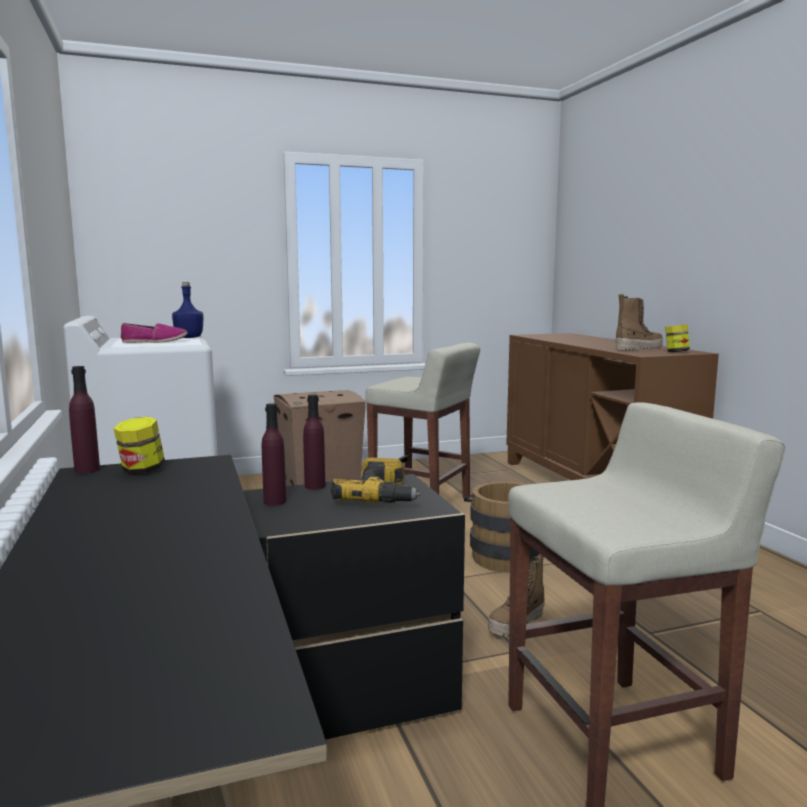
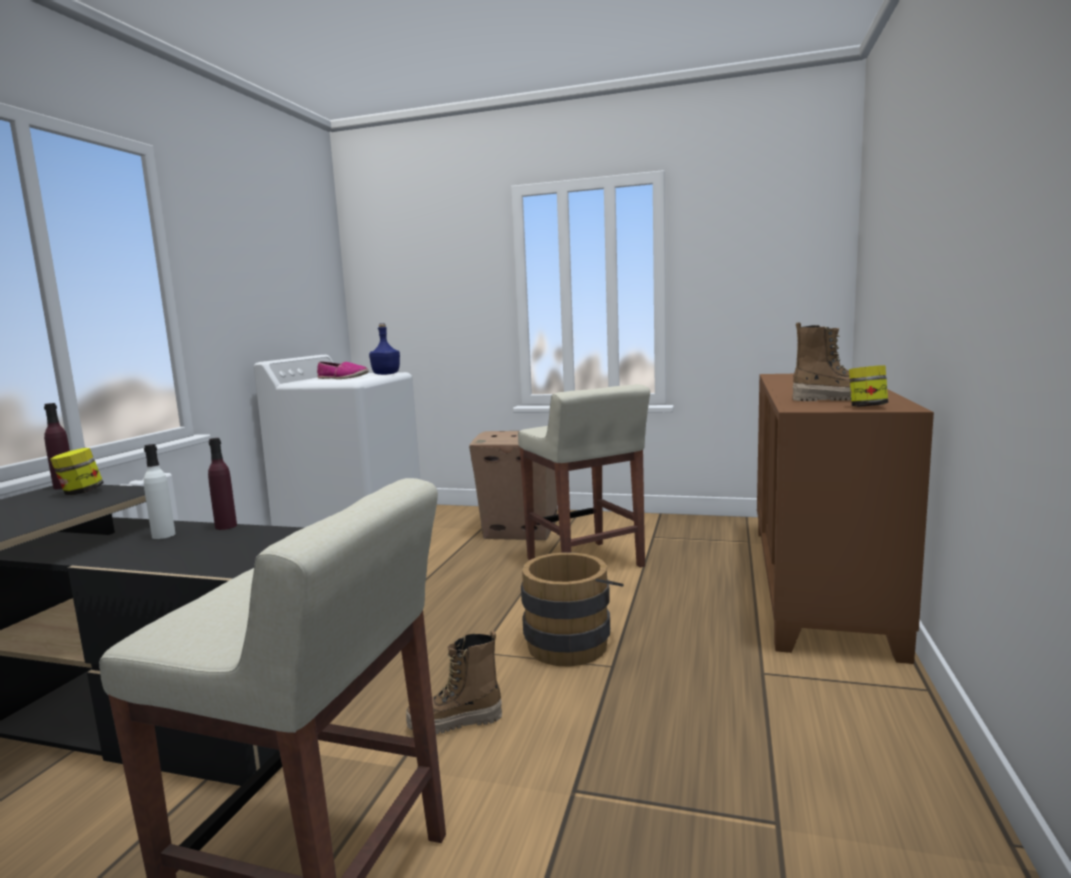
camera: 35 degrees right, 0 degrees up
purple bottle [262,403,286,506] -> white bottle [144,444,176,539]
power drill [331,457,421,503] -> none

